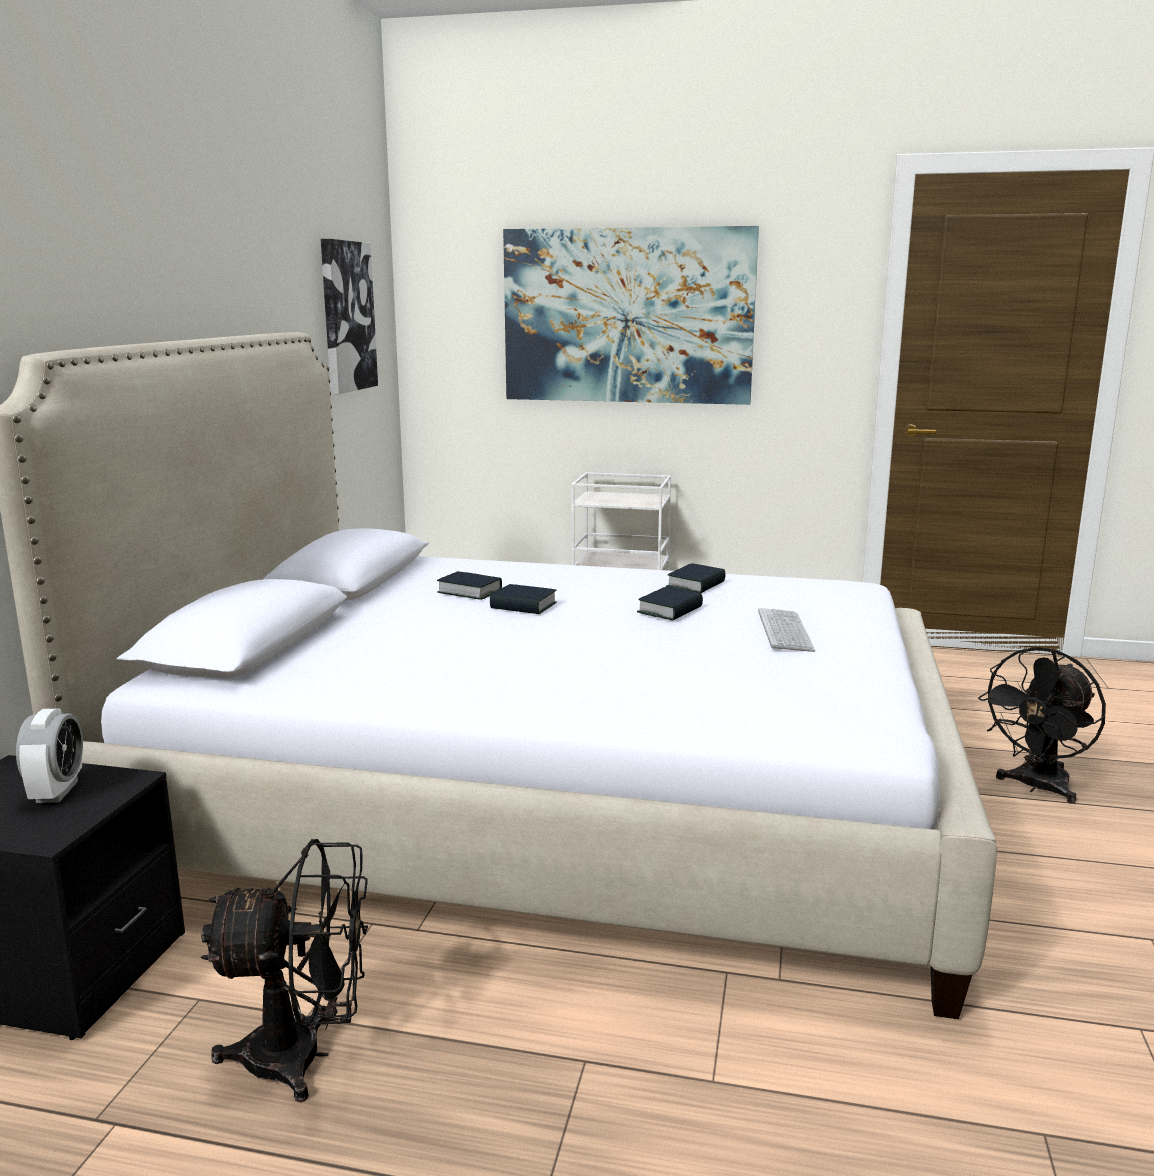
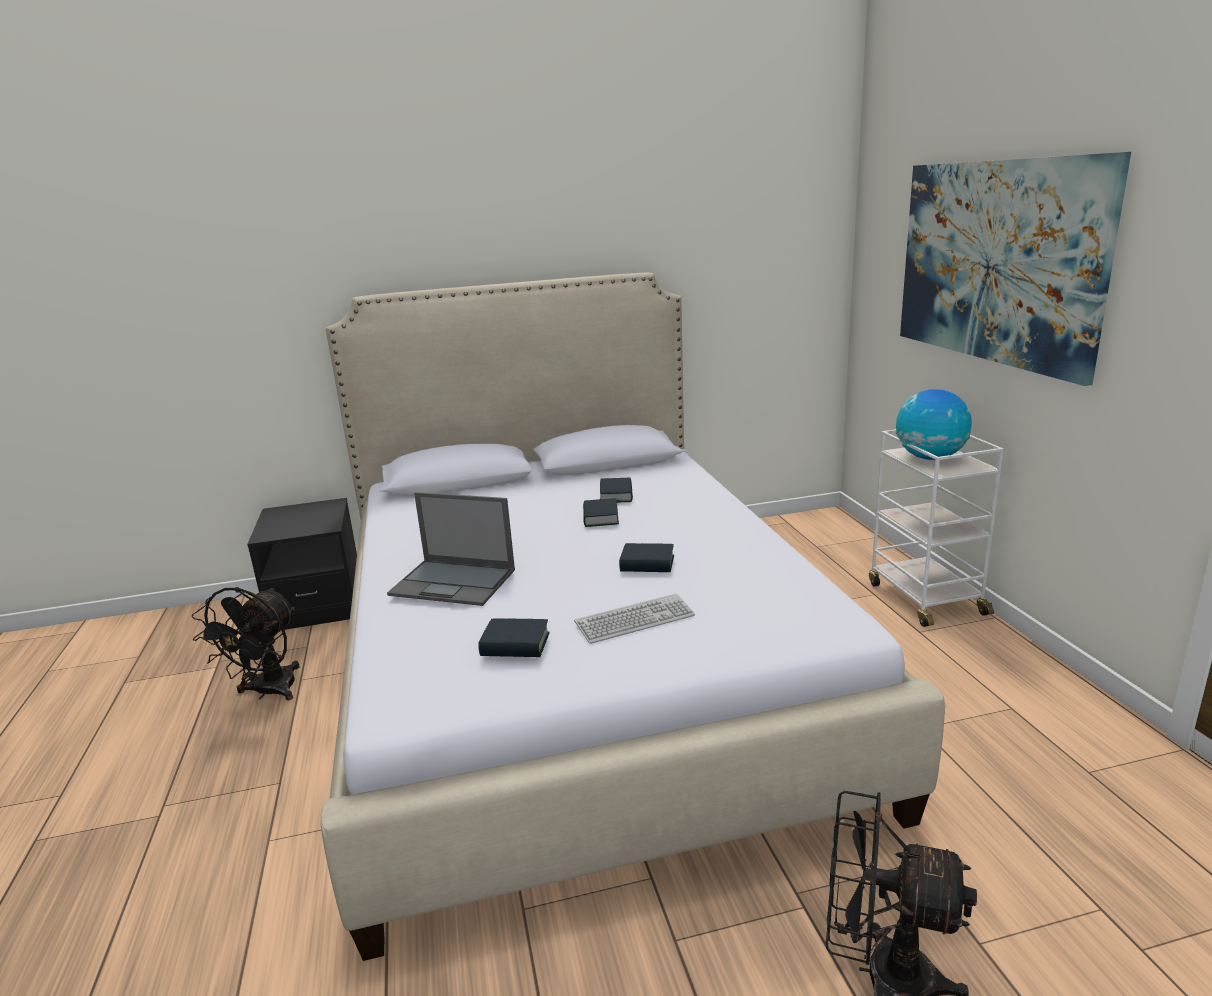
camera: 65 degrees right, 5 degrees up
alarm clock [16,708,83,803] -> none
black fan [201,839,368,1102] -> black fan turned 45 degrees clockwise [192,587,300,701]
picture [321,239,378,394] -> none
book [666,563,726,593] -> book moved to [478,618,550,657]
none -> laptop [387,492,515,606]
none -> globe [896,389,972,460]

